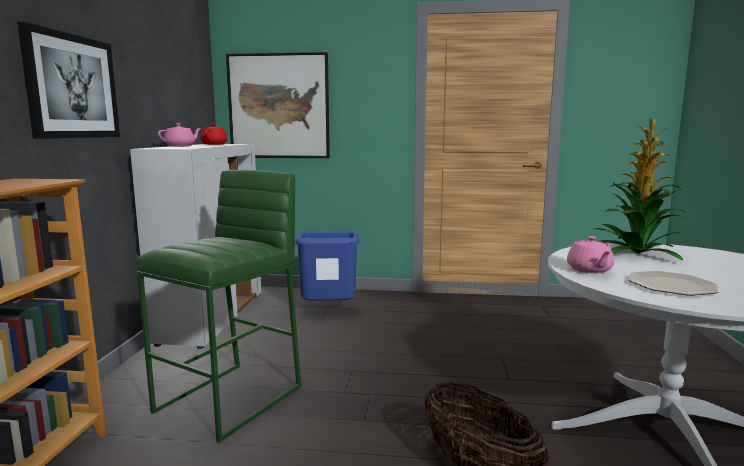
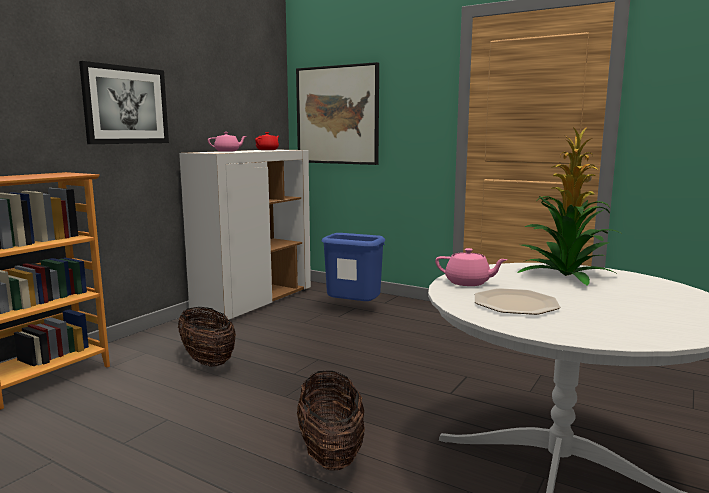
camera: 25 degrees right, 0 degrees up
green stool [137,170,302,443] -> basket [178,307,236,367]
pink teapot [567,236,614,273] -> pink teapot turned 90 degrees counterclockwise [435,248,508,286]

